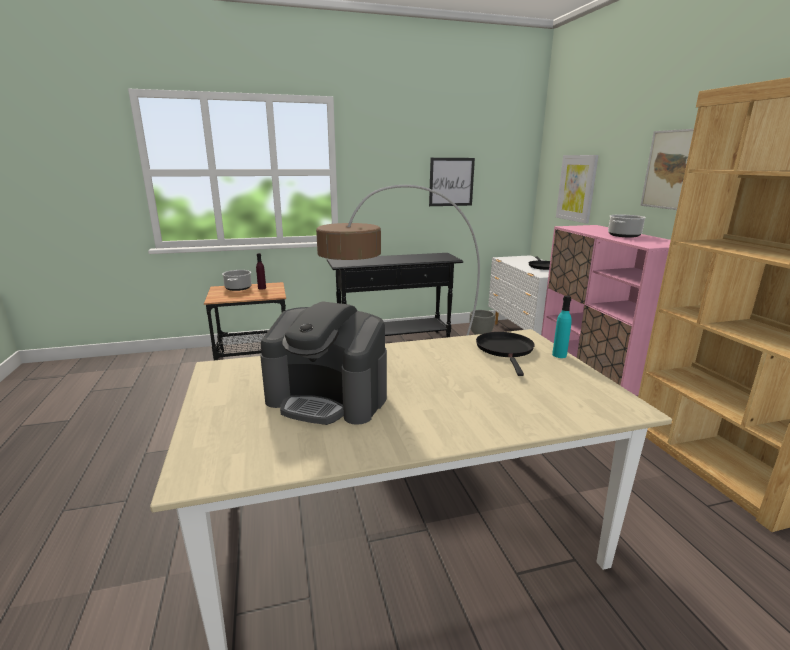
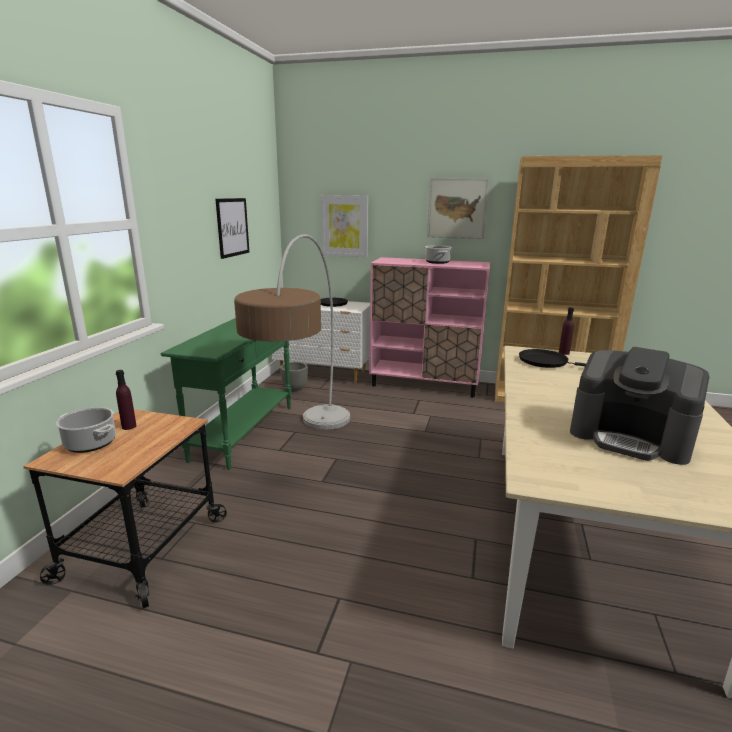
camera: 60 degrees left, 0 degrees up
coffee machine [260,301,387,425] -> coffee machine turned 75 degrees clockwise [570,347,709,465]
black console table [327,253,463,338] -> green console table [161,318,292,470]
turquoise bottle [552,295,572,358] -> purple bottle [559,307,574,355]

